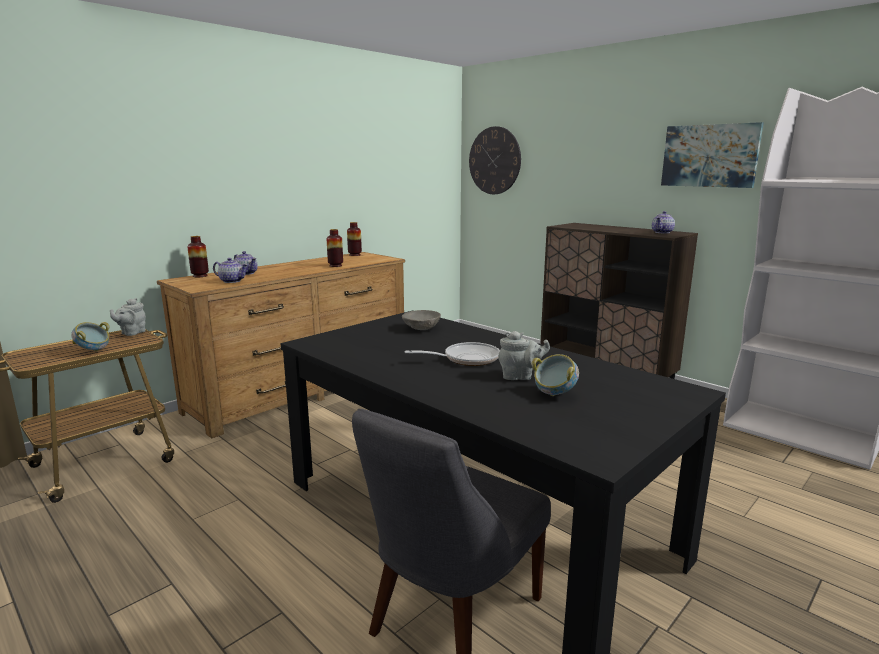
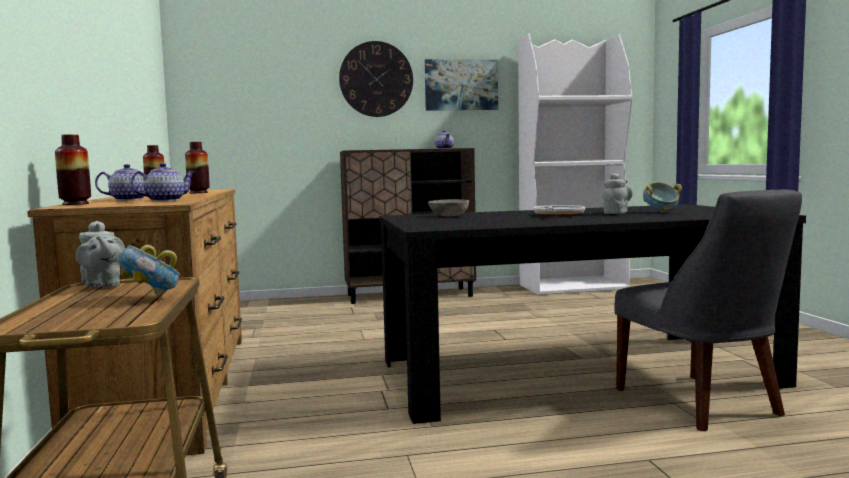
camera: 55 degrees left, 10 degrees down
wall clock [469,126,521,194] -> wall clock moved to [339,41,413,117]

